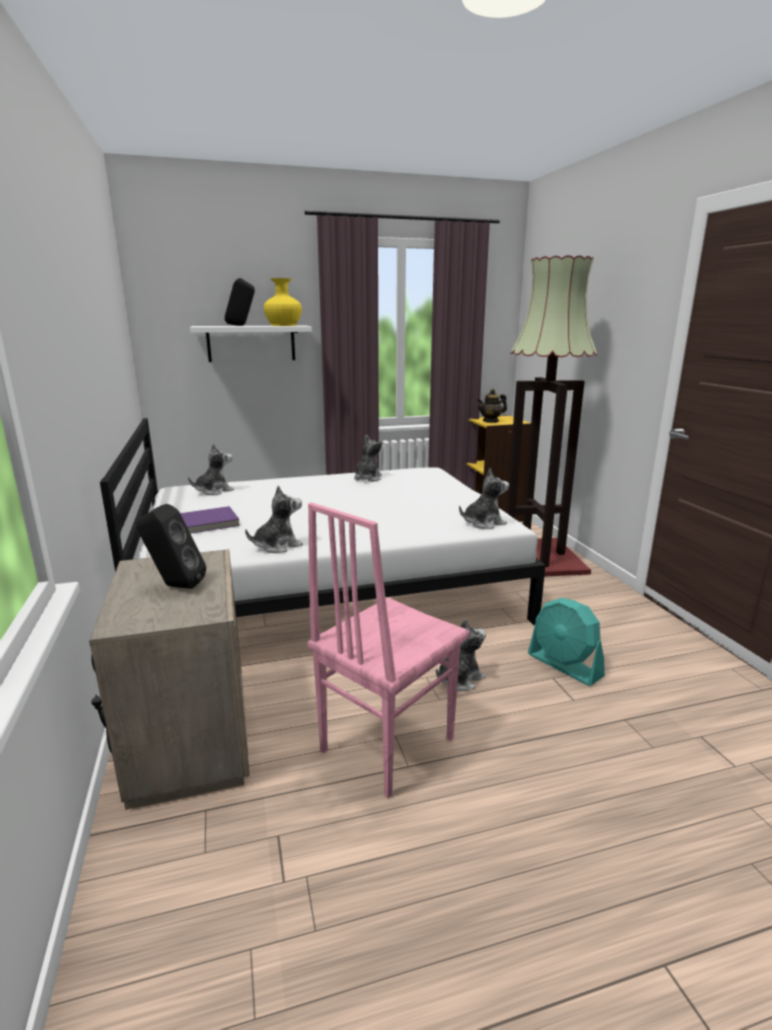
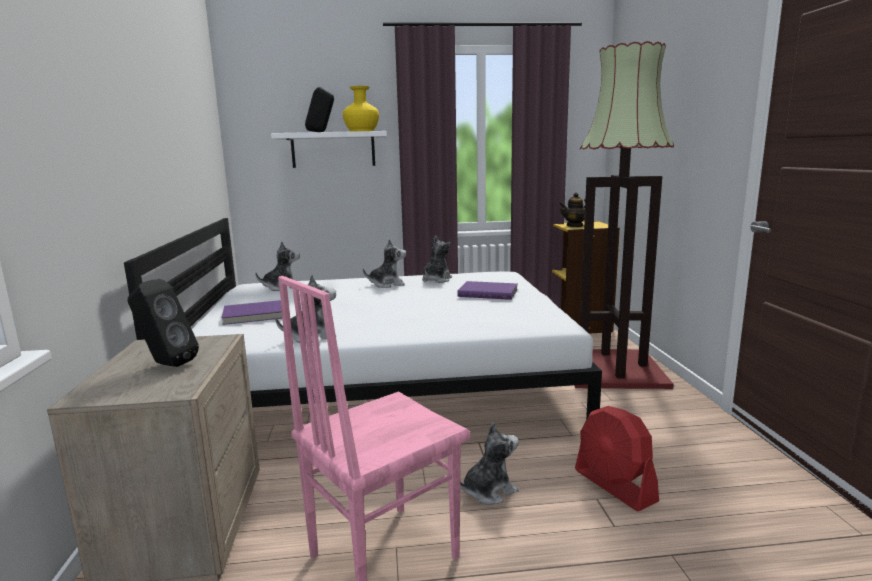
camera: 10 degrees right, 5 degrees down
plush toy [459,469,509,529] -> plush toy moved to [363,239,406,288]
turquoise fan [528,598,605,686] -> red fan [575,406,659,511]
none -> purple book [457,281,518,300]

